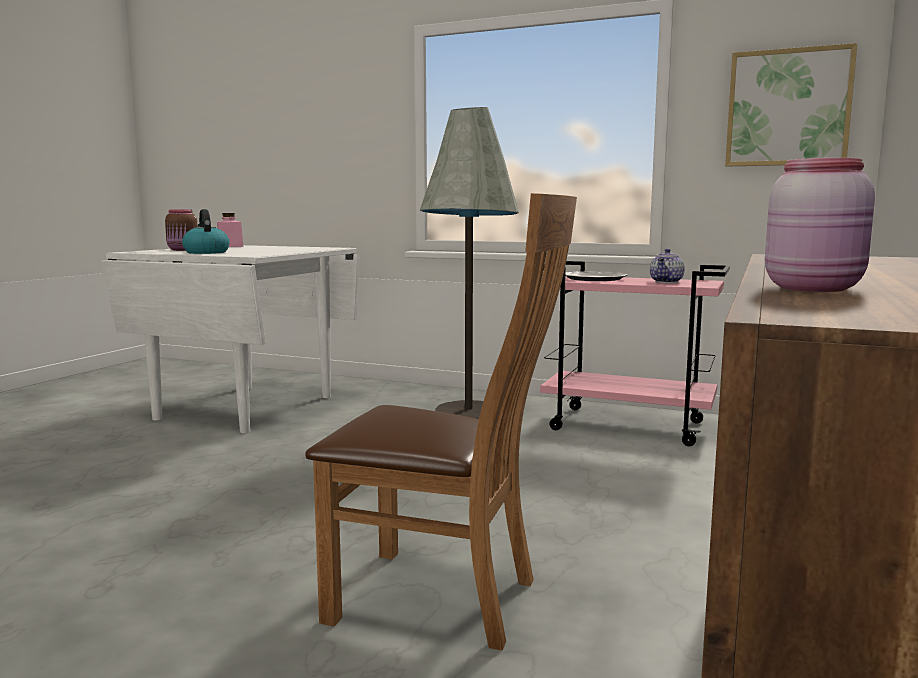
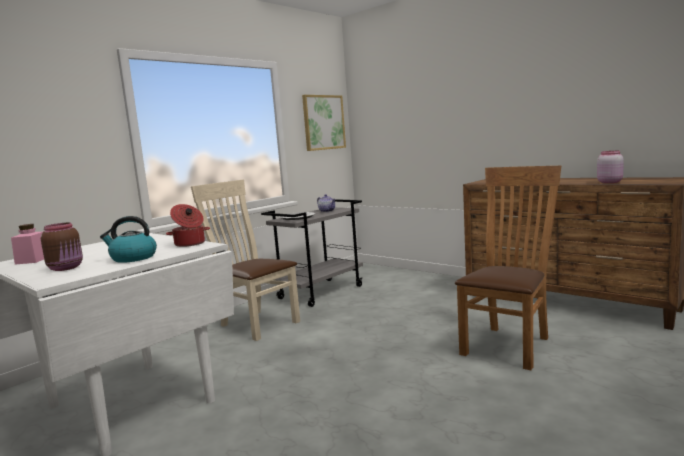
camera: 70 degrees left, 0 degrees up
grey floor lamp [420,107,519,419] -> beige chair [191,180,300,341]
pink cart [540,261,730,446] -> grey cart [261,199,363,307]
none -> cooking pot [166,204,210,247]

